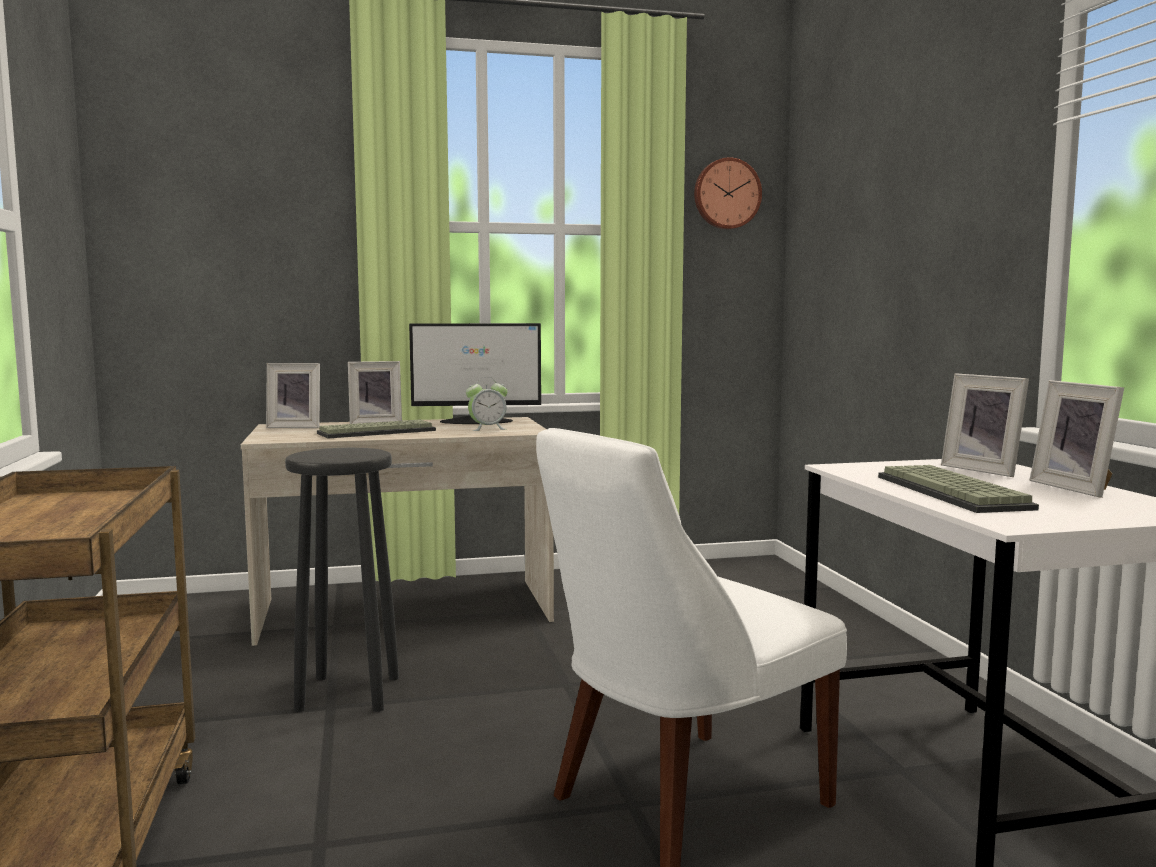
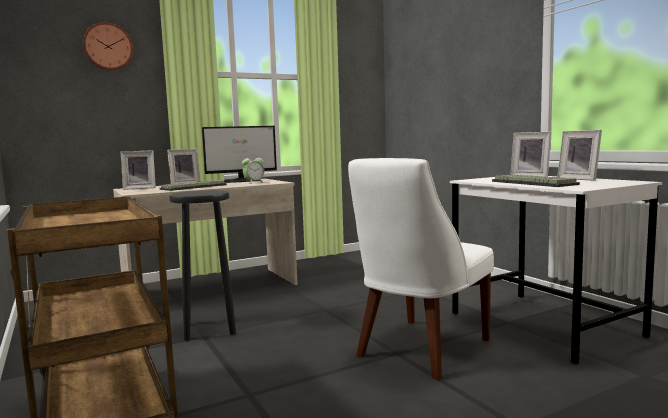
camera: 15 degrees left, 0 degrees up
wall clock [694,157,762,229] -> wall clock moved to [83,22,133,71]

